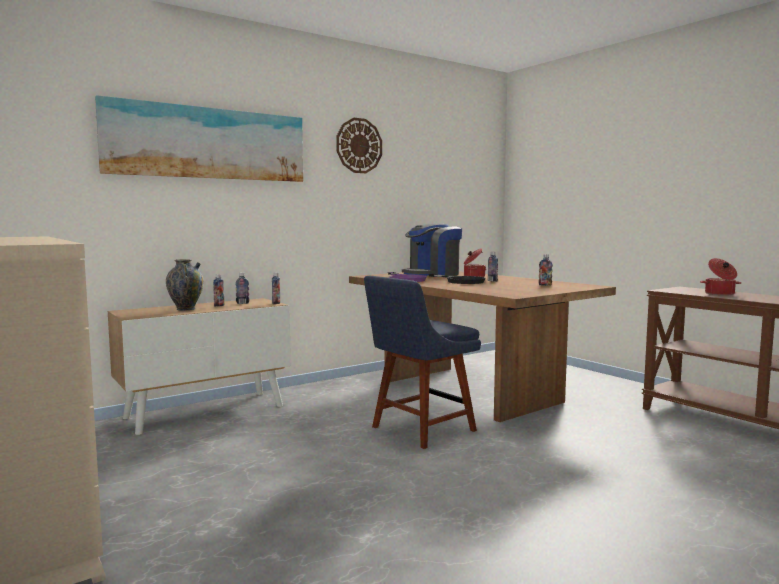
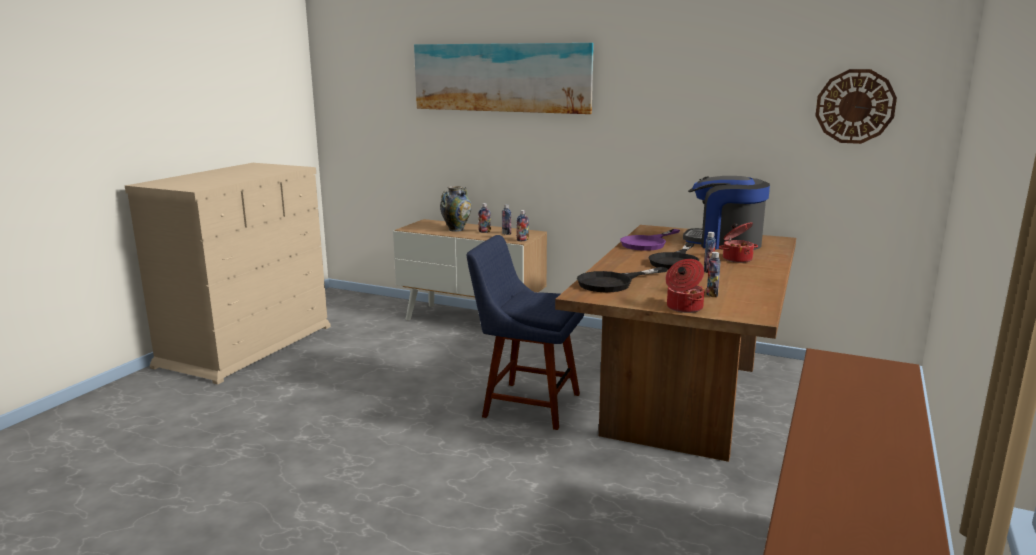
camera: 60 degrees right, 10 degrees up
wall clock [336,118,382,173] -> wall clock moved to [815,69,897,144]
cooking pot [700,258,741,296] -> cooking pot moved to [666,259,705,313]
none -> black frying pan [577,267,667,292]

